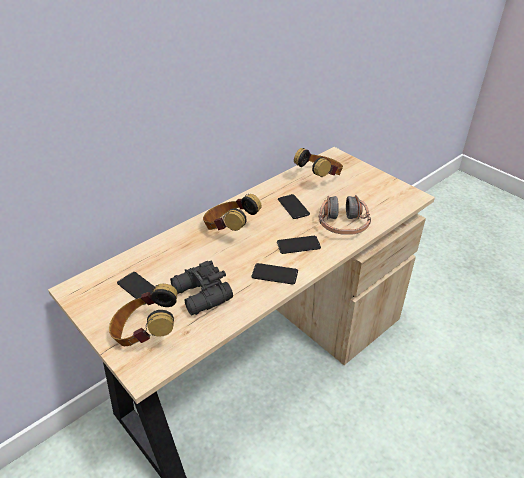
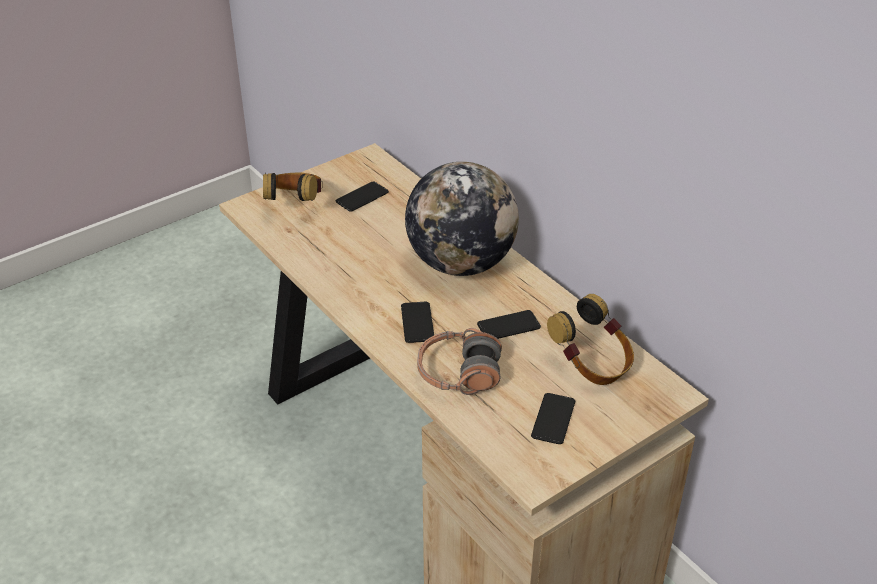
camera: 95 degrees right, 0 degrees up
black binoculars [170,261,233,316] -> none
headphones [203,194,262,231] -> globe [405,162,519,276]
phone [252,263,298,285] -> phone moved to [531,393,575,444]

